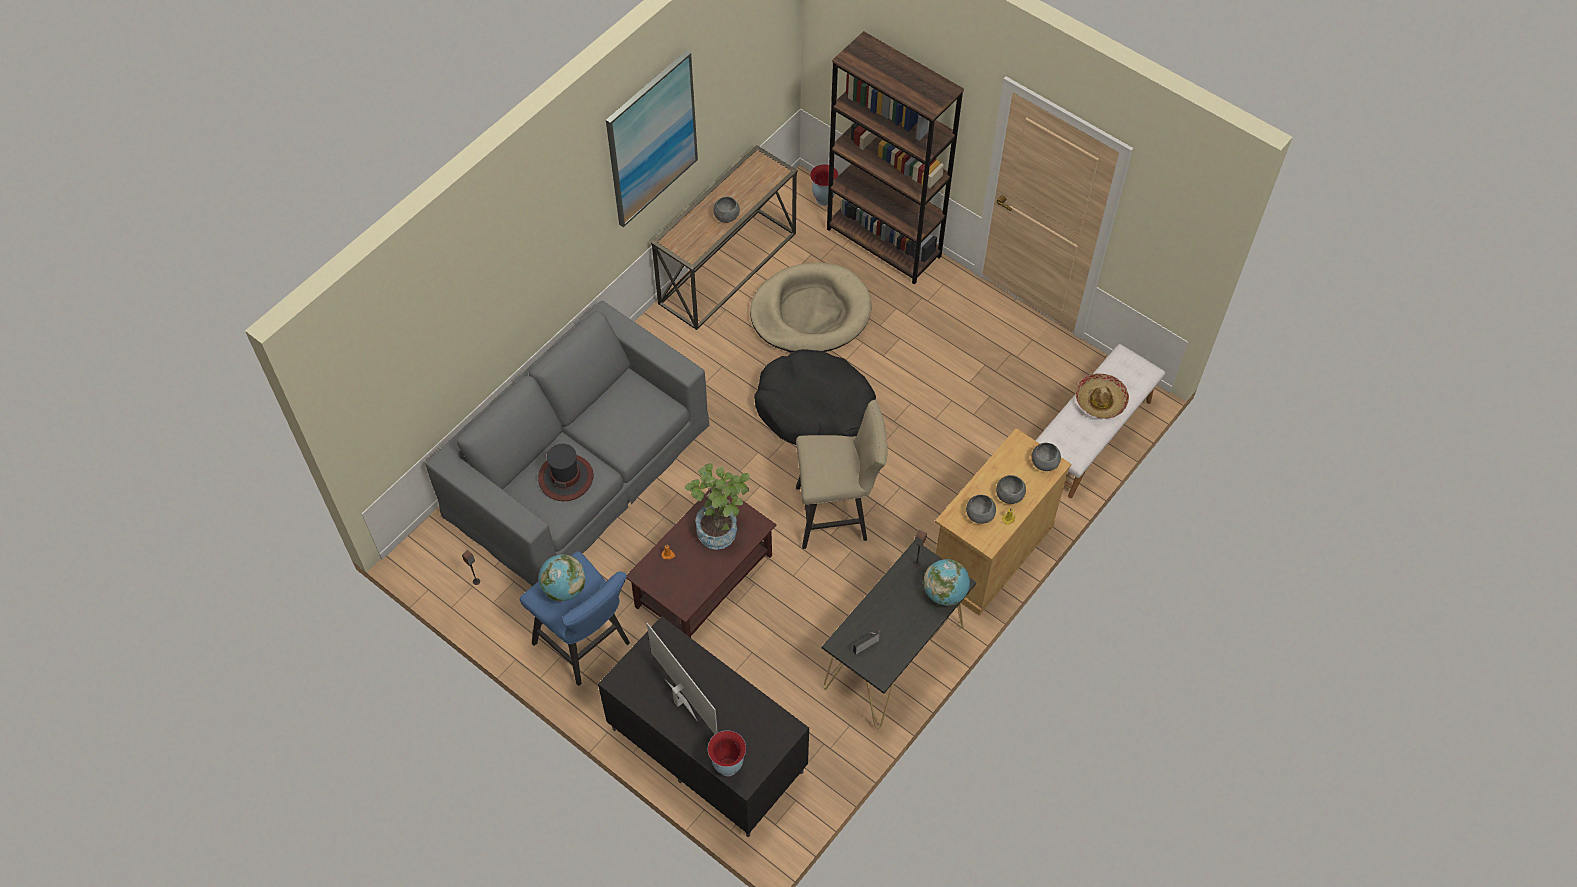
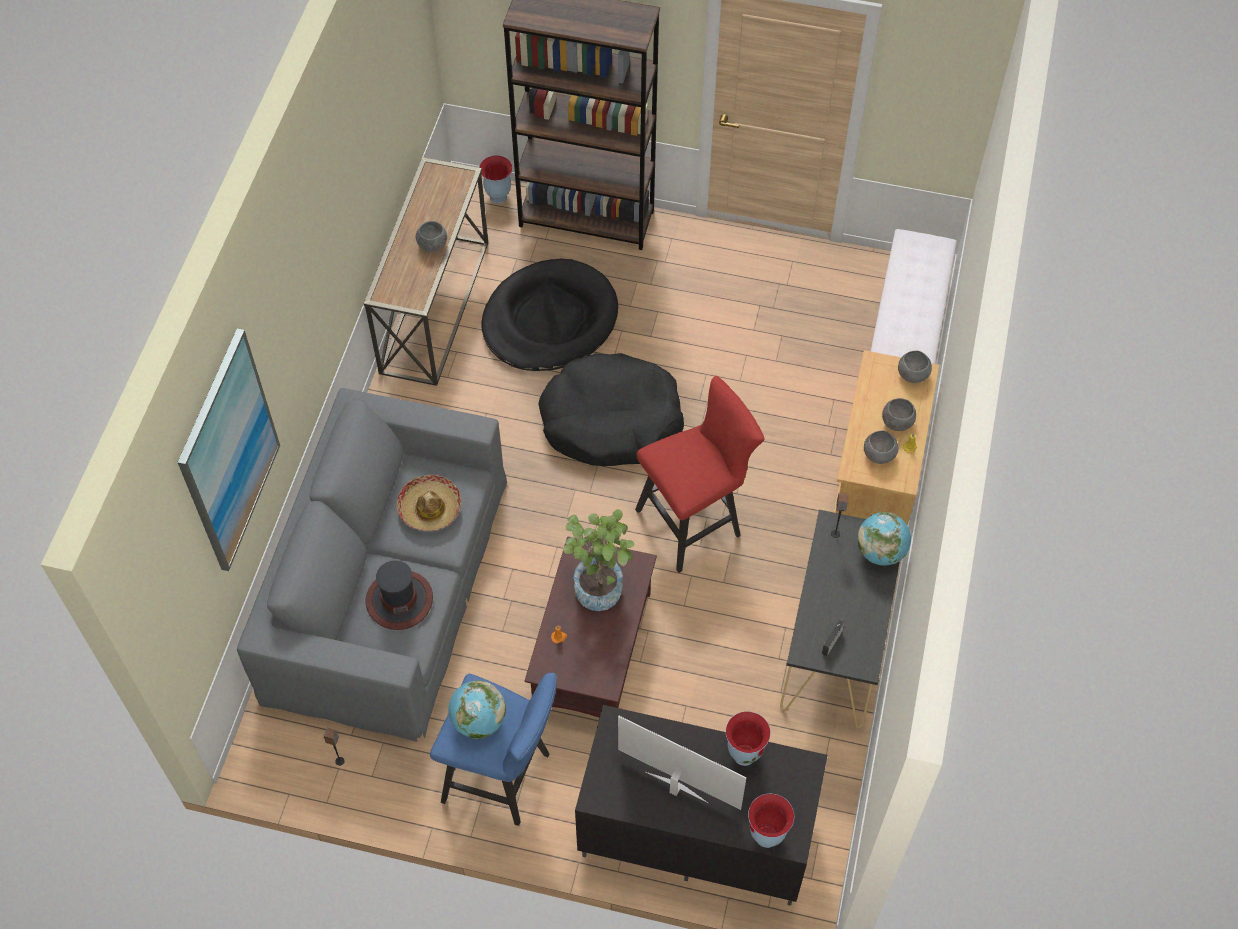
camera: 25 degrees left, 0 degrees up
picture [606,50,698,227] -> picture moved to [177,329,280,571]
beige dog bed [750,263,872,353] -> black dog bed [481,259,618,371]
beige stool [796,400,888,549] -> red stool [635,376,764,573]
hat [1076,374,1129,419] -> hat moved to [396,475,461,531]
none -> vase [726,711,771,766]

